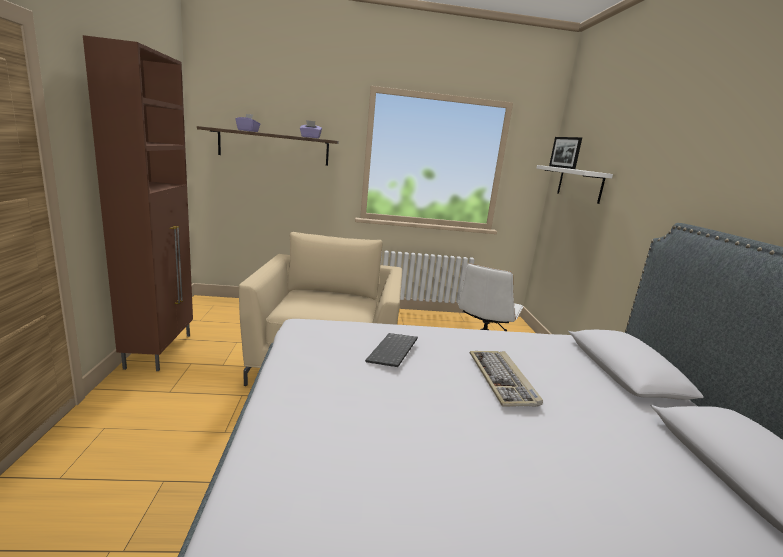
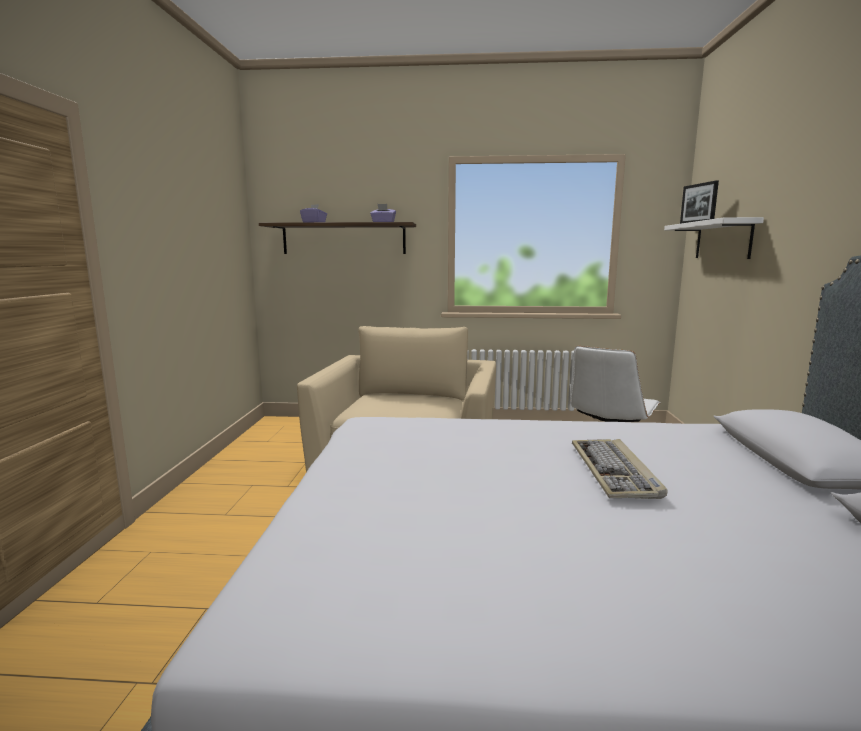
camera: 10 degrees right, 5 degrees down
brown cabinet [83,35,193,371] -> none
keyboard [365,333,418,367] -> none

